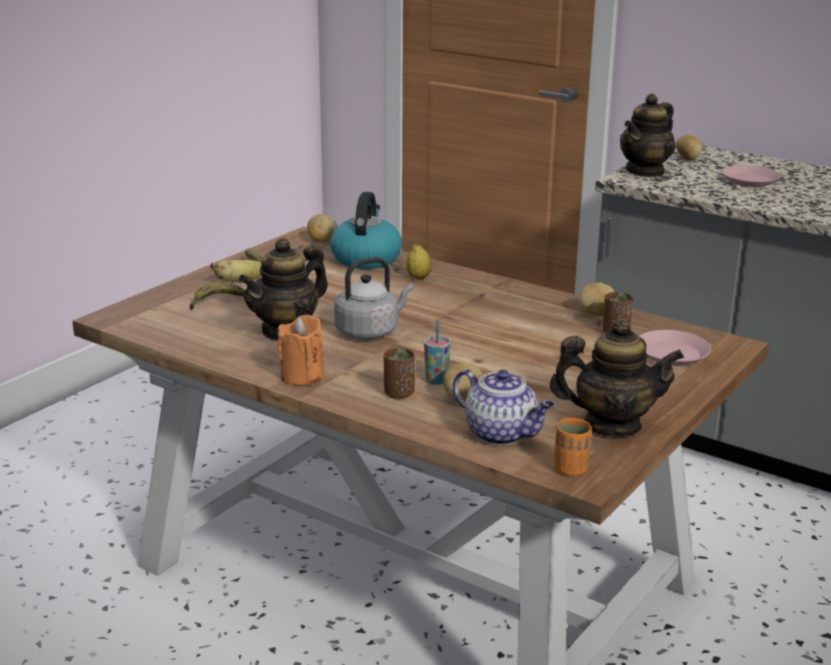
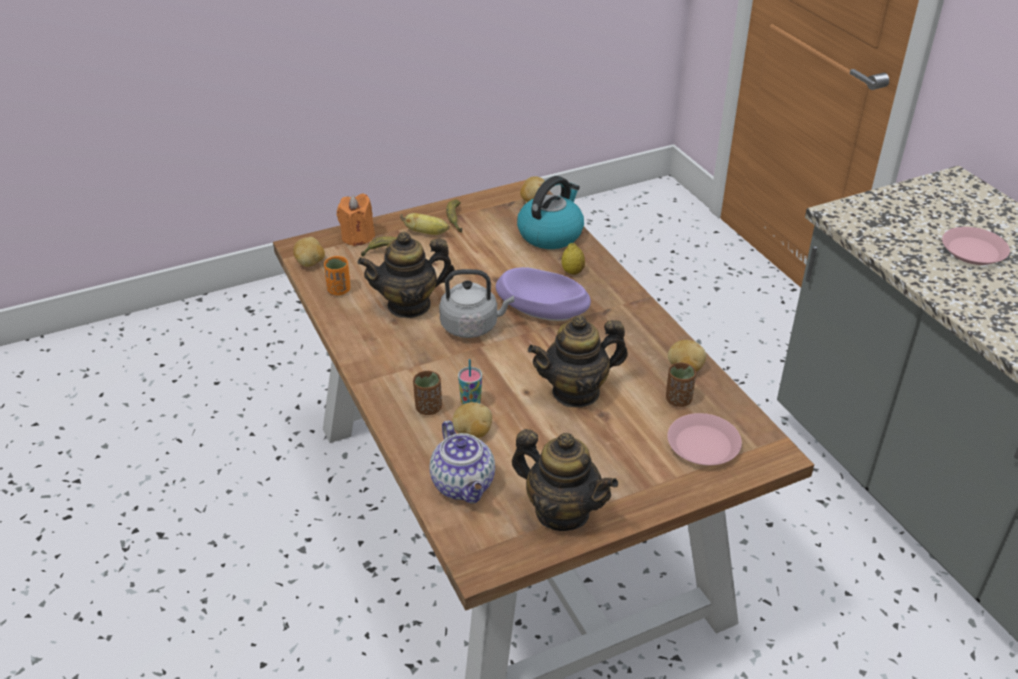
camera: 30 degrees right, 15 degrees up
orange candle [277,315,324,385] -> orange candle moved to [337,194,375,246]
orange cup [554,418,592,476] -> orange cup moved to [324,256,350,296]
teapot [620,93,675,177] -> teapot moved to [528,315,628,408]
potato [675,135,703,161] -> potato moved to [293,237,325,267]
none -> purple bowl [496,267,591,321]

